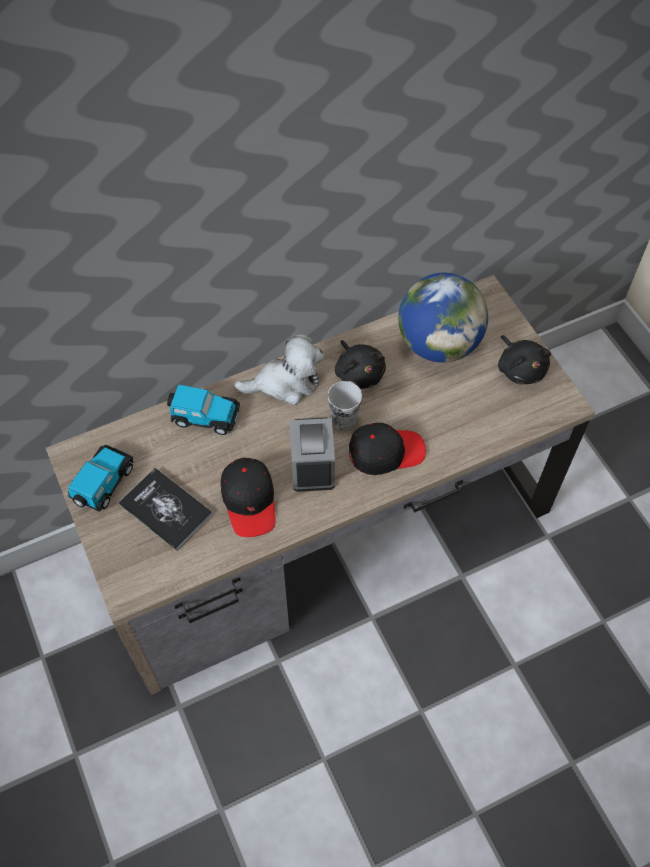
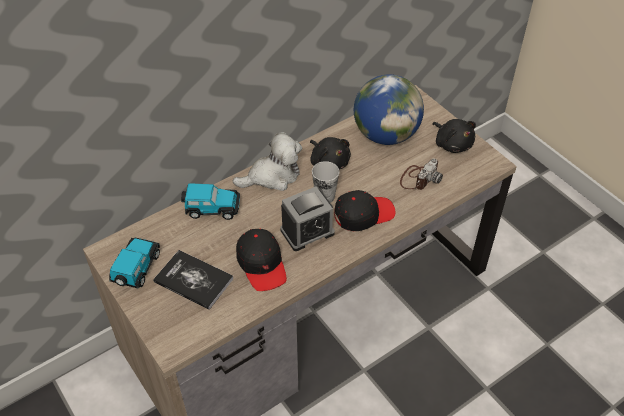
camera: 10 degrees left, 10 degrees down
alarm clock [290,417,335,492] -> alarm clock turned 105 degrees counterclockwise [280,187,335,251]
none -> camera [400,158,443,190]

